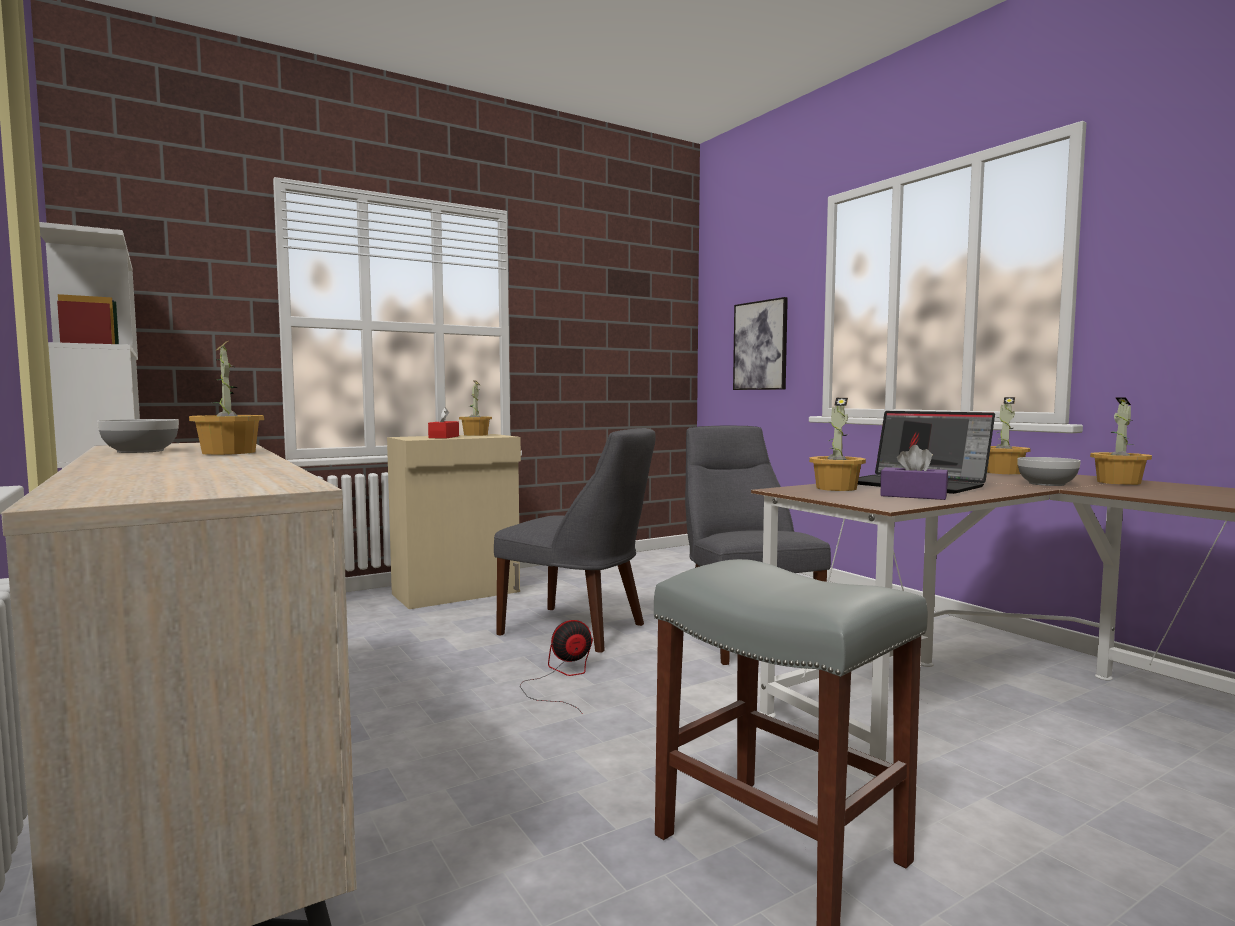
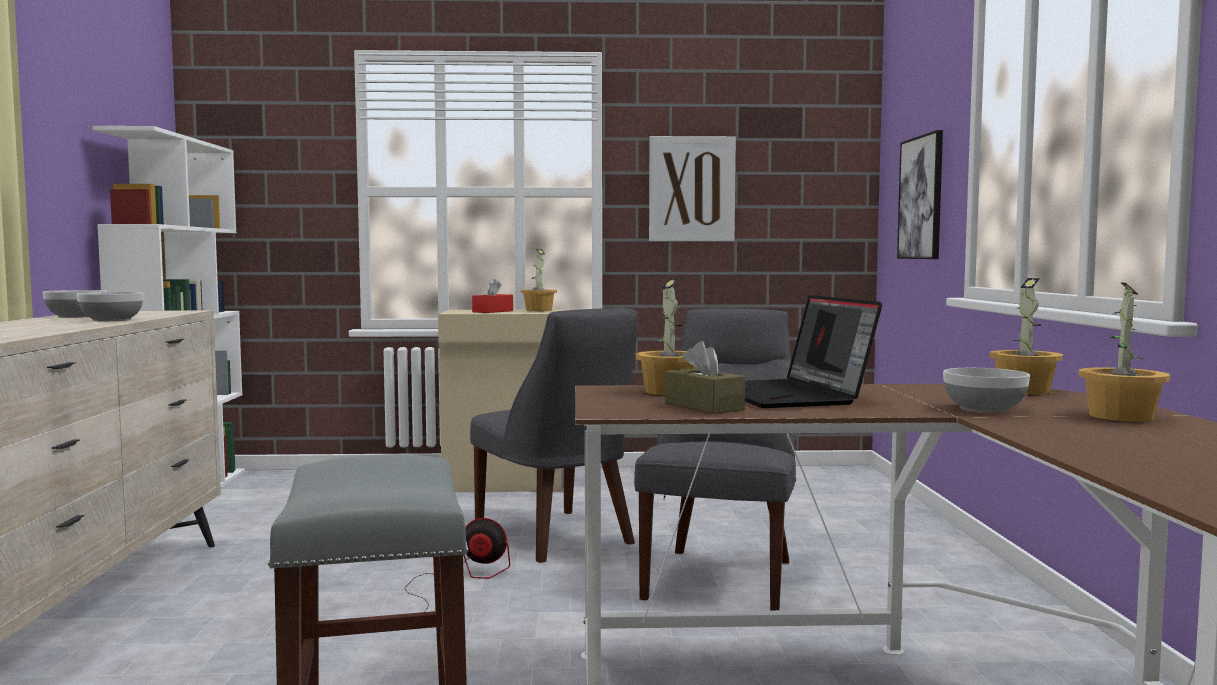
camera: 30 degrees right, 0 degrees up
potted plant [189,341,264,455] -> bowl [77,292,143,321]
purple tissue box [880,445,948,500] -> brown tissue box [665,341,745,414]
none -> picture [649,136,736,241]

